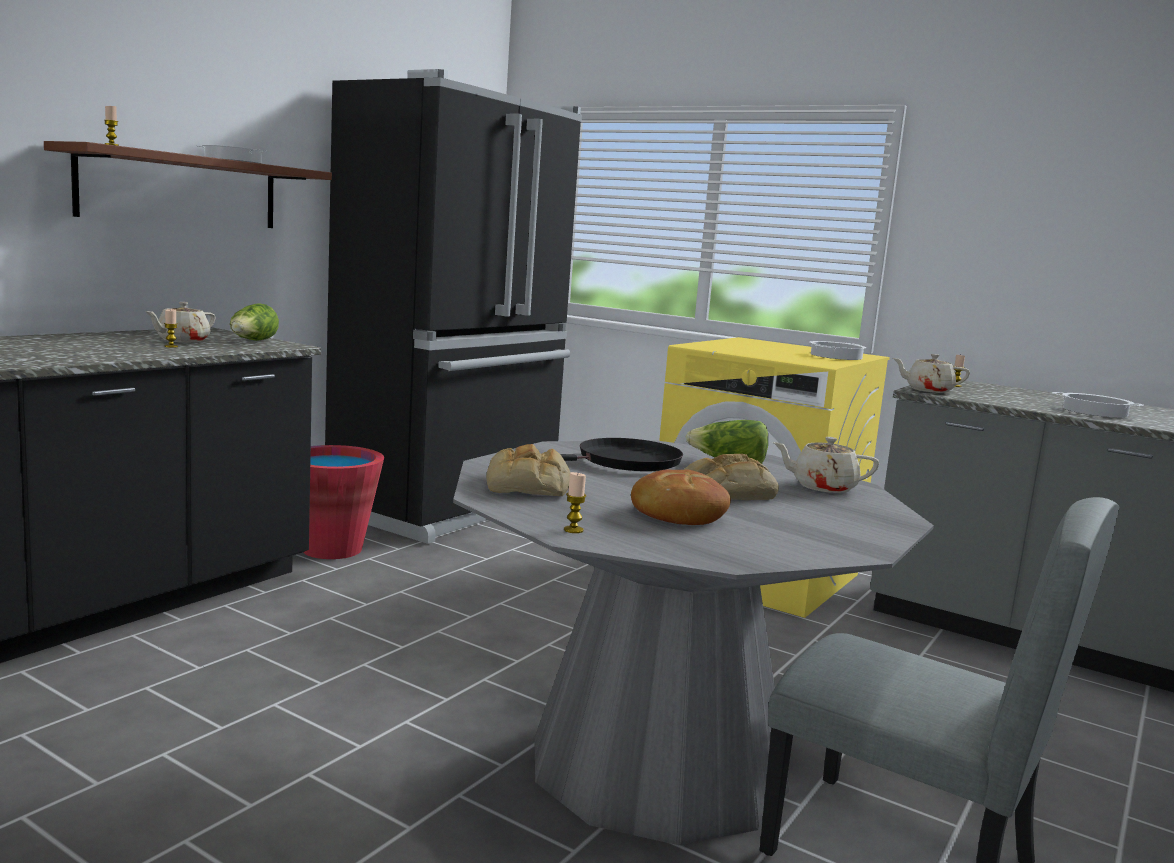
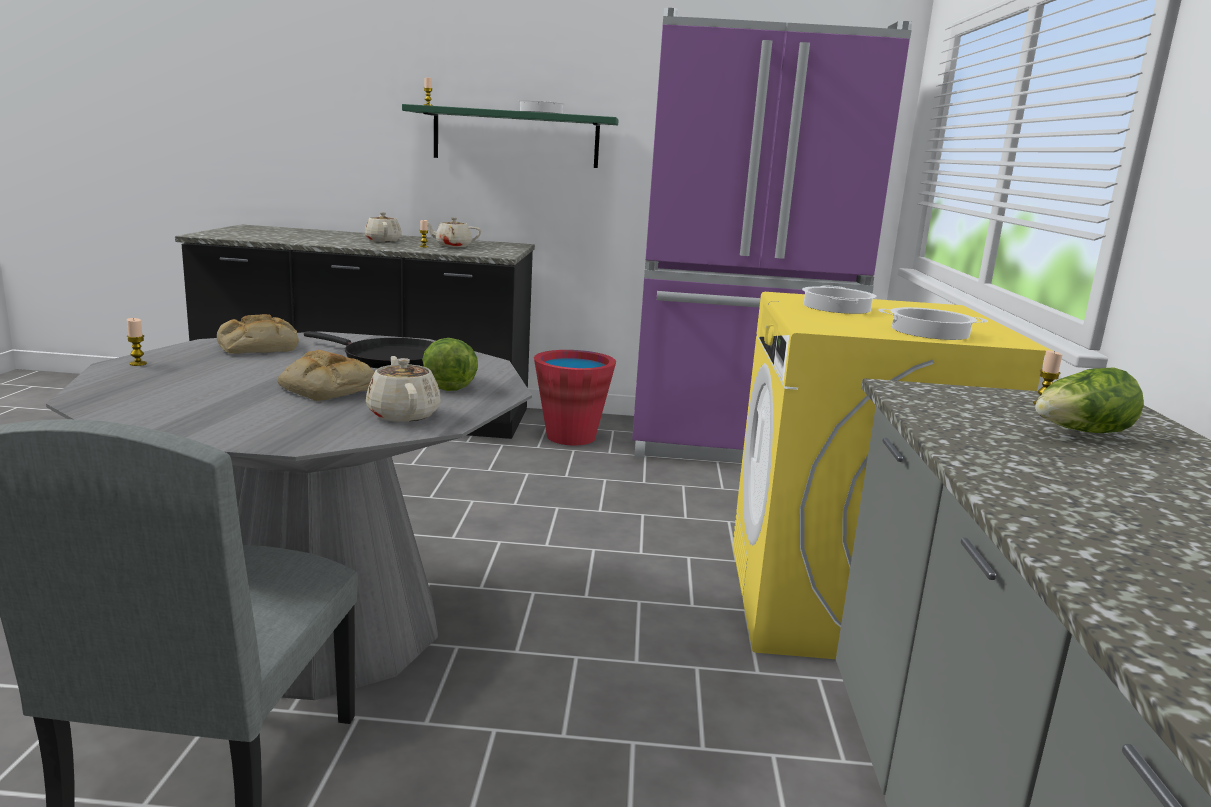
camera: 60 degrees right, 5 degrees up
brown shelf [44,141,332,228] -> green shelf [402,104,619,168]
lettuce [230,303,279,341] -> lettuce moved to [1035,368,1144,433]
black fridge [325,69,582,544] -> purple fridge [632,8,912,463]
bread [631,469,731,525] -> none
beige teapot [893,354,970,393] -> beige teapot moved to [365,212,402,242]
cooking pot [1052,392,1144,418] -> cooking pot moved to [802,285,877,314]

